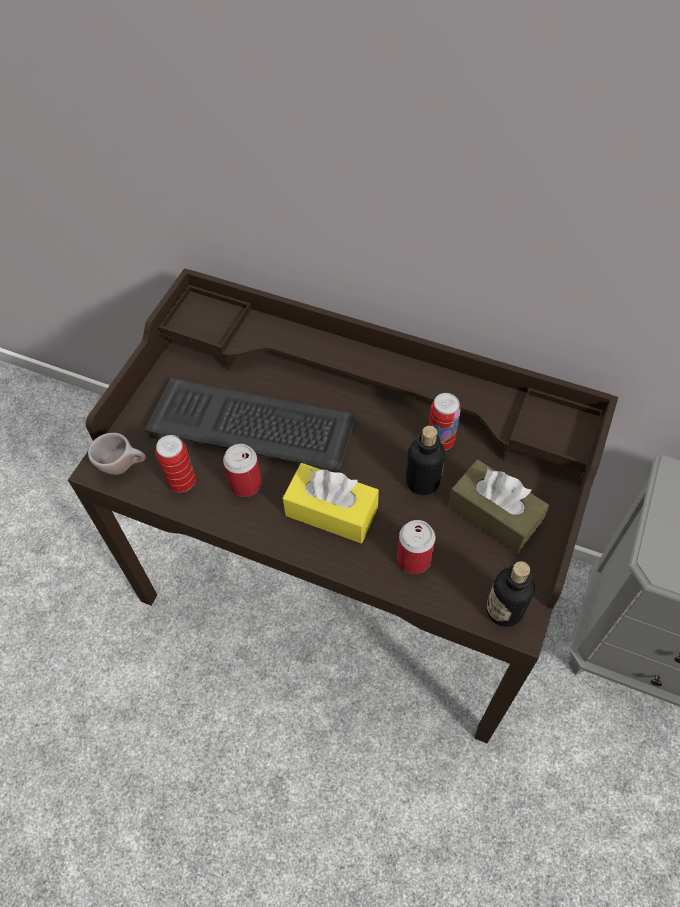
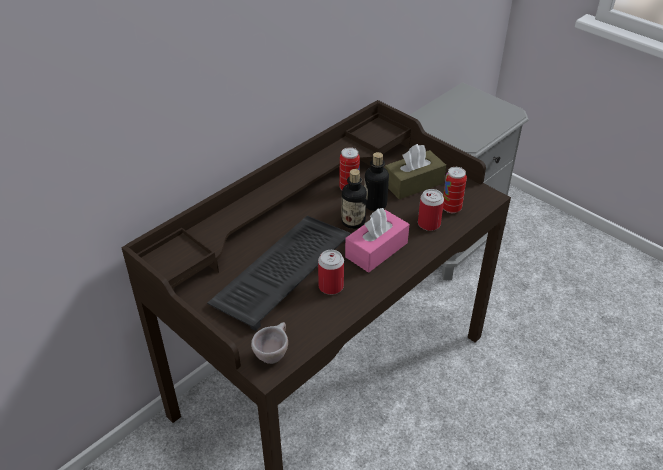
camera: 70 degrees left, 15 degrees down
can [156,435,196,492] -> can moved to [443,167,467,213]
yellow tissue box [283,463,379,543] -> pink tissue box [345,208,409,273]
bottle [486,561,535,627] -> bottle moved to [341,169,367,229]

